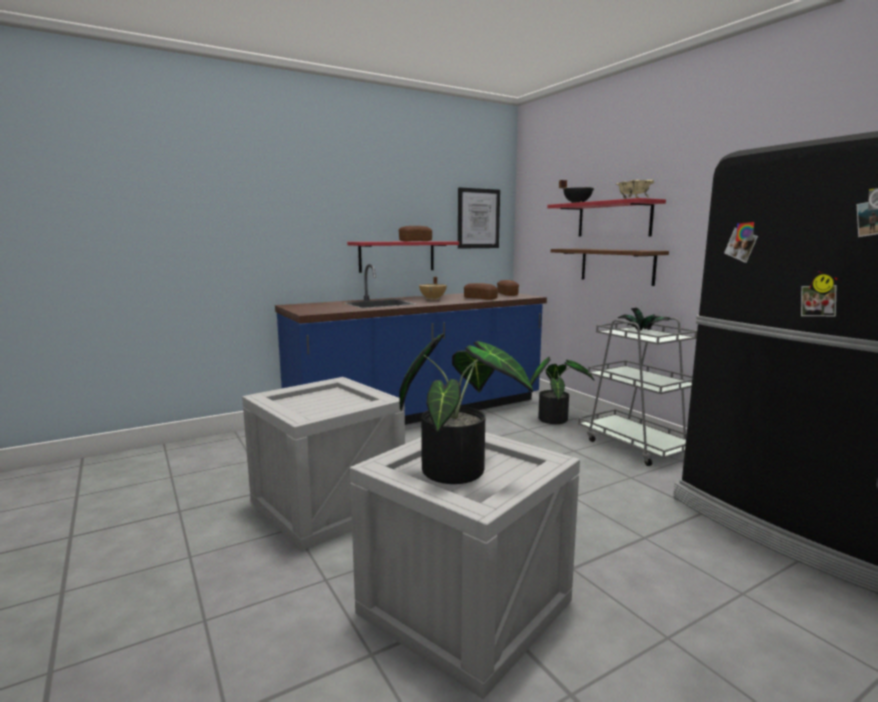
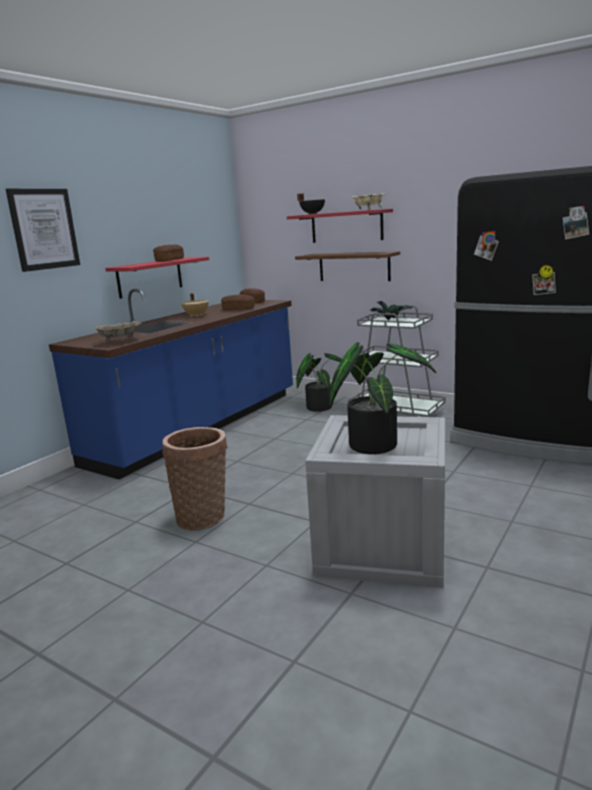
camera: 25 degrees left, 5 degrees up
crate [242,377,405,551] -> basket [162,427,228,530]
picture [458,187,500,249] -> picture moved to [6,189,80,272]
none -> beige bowl [94,321,142,343]

